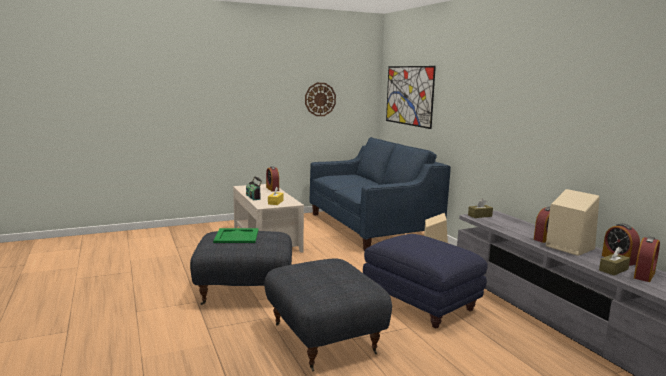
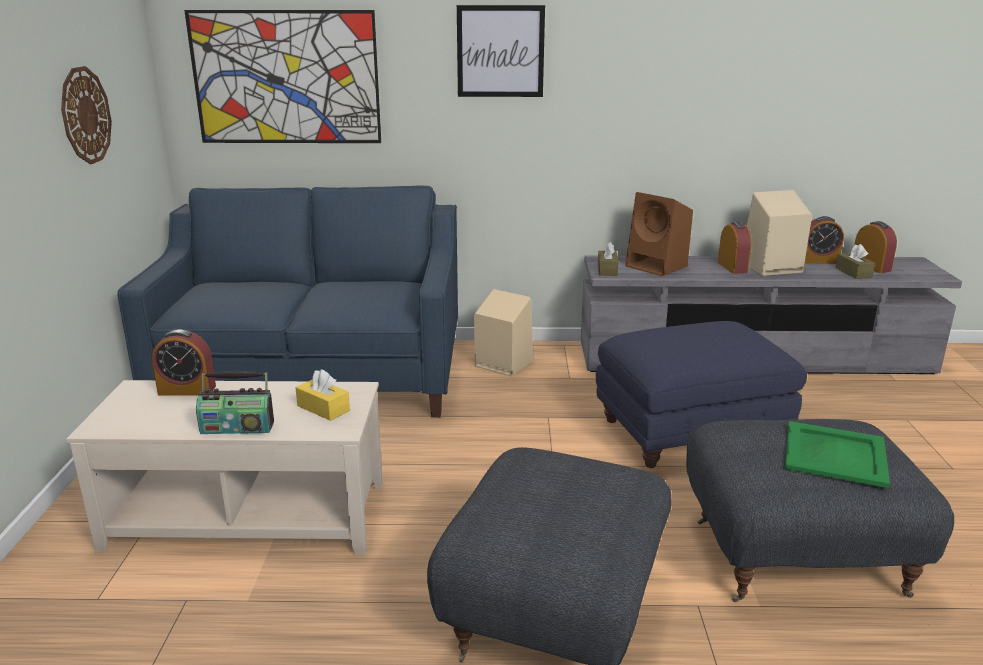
camera: 65 degrees left, 10 degrees up
green tray [213,228,259,243] -> green tray moved to [785,421,890,488]
none -> picture [457,5,545,97]
none -> brown speaker [625,192,693,276]

